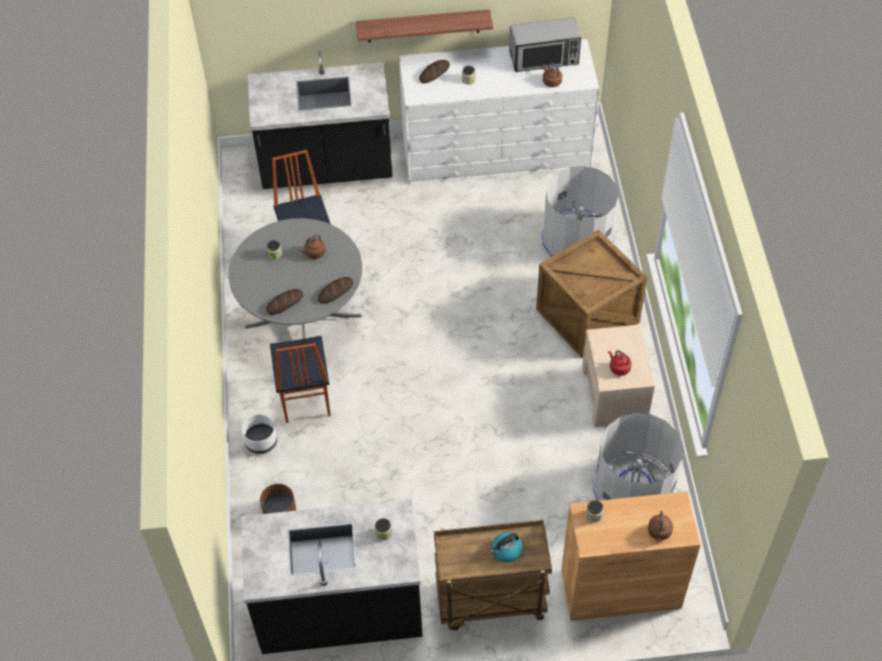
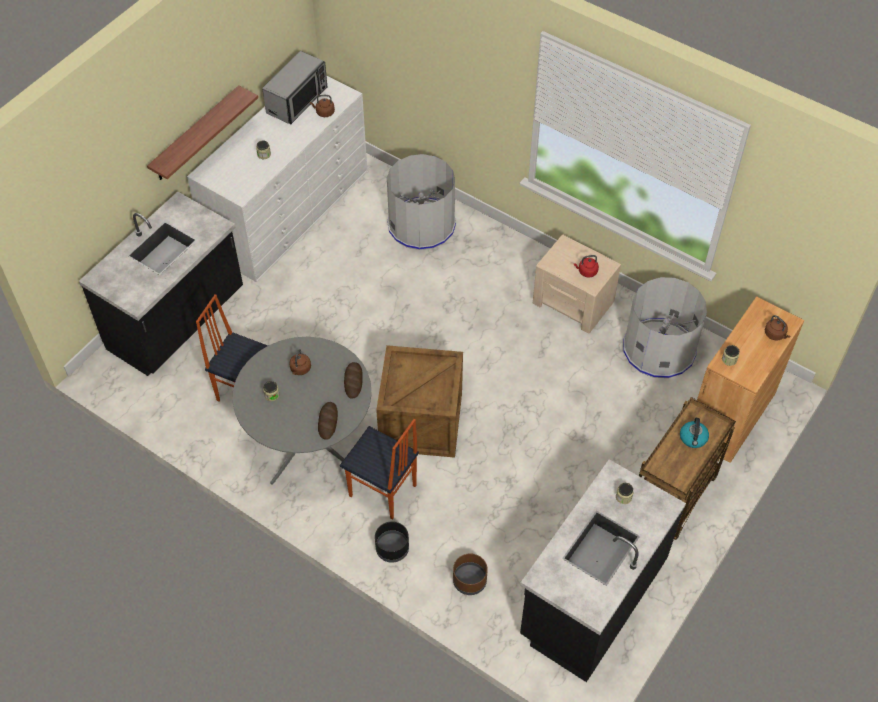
camera: 50 degrees left, 0 degrees up
white planter [242,414,277,454] -> black planter [375,521,409,563]
bread [419,60,450,83] -> none
crate [536,230,647,358] -> crate moved to [376,345,463,458]

